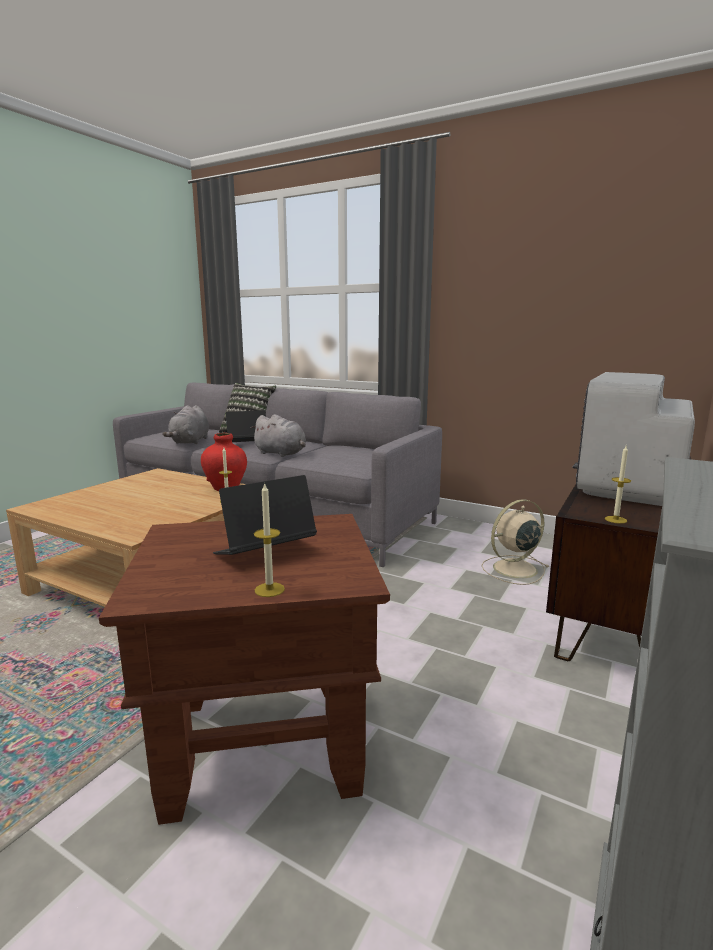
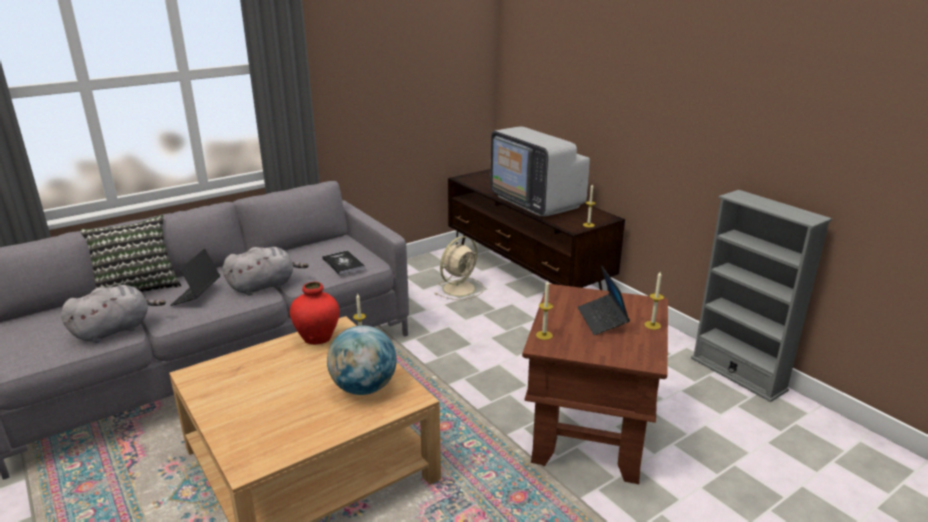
camera: 65 degrees left, 10 degrees up
grey plush toy [162,405,209,444] -> grey plush toy turned 75 degrees counterclockwise [61,285,166,343]
beige fan [481,499,550,585] -> beige fan turned 135 degrees counterclockwise [434,236,484,300]
none -> book [322,250,365,275]
none -> globe [327,325,397,395]
none -> candle [536,280,553,340]

